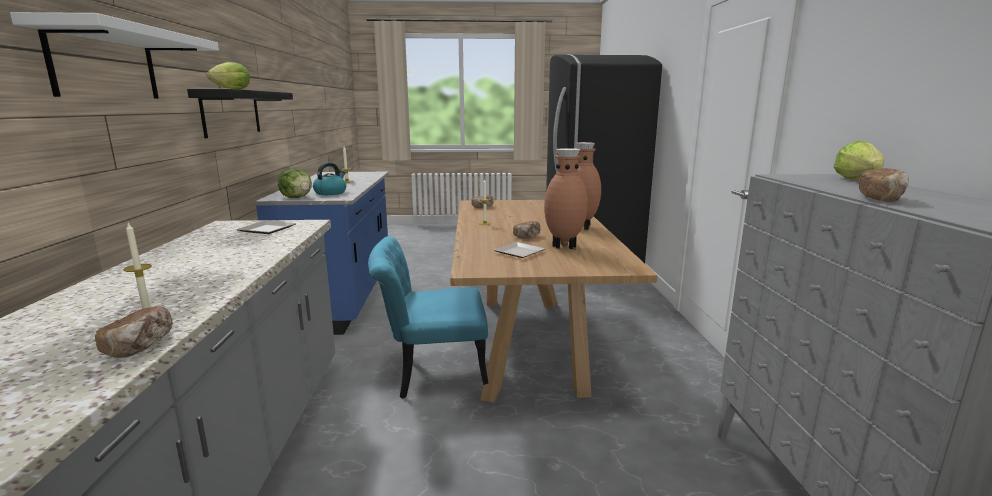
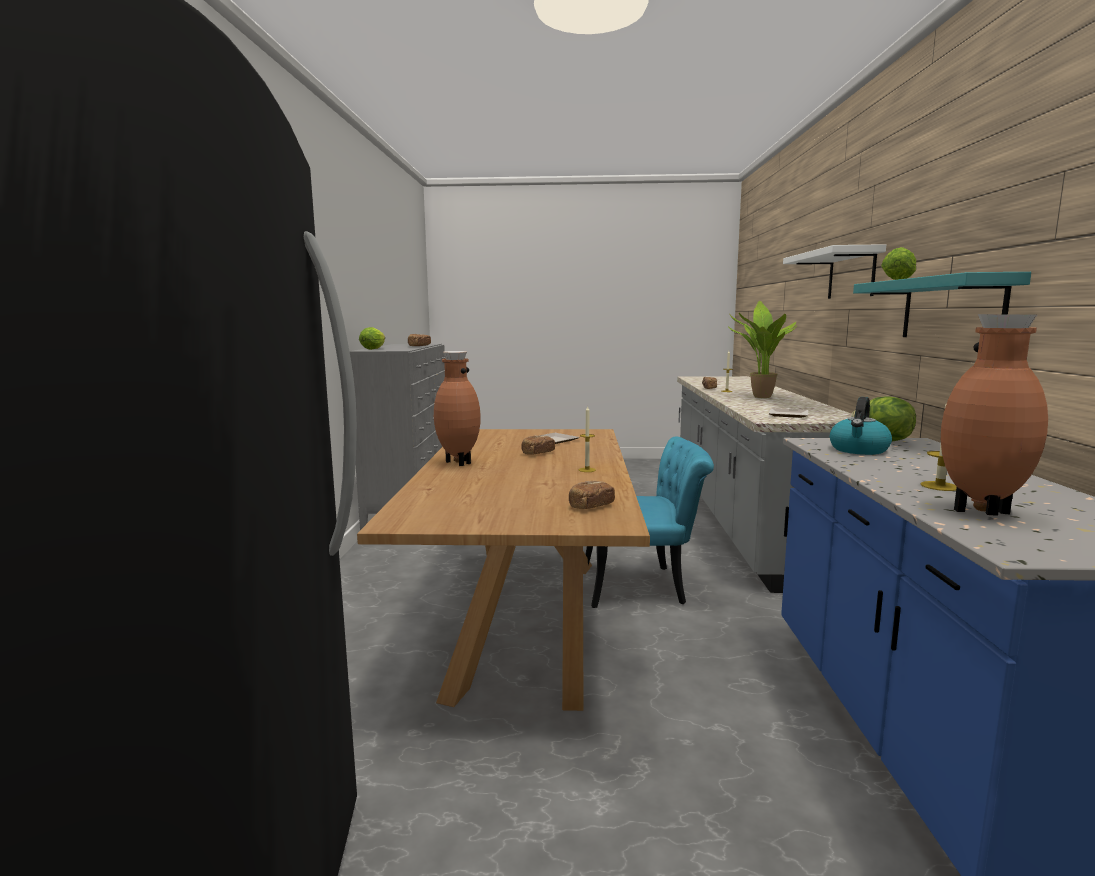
camera: 175 degrees left, 5 degrees down
black shelf [187,89,293,138] -> turquoise shelf [853,272,1031,337]
brown vase [544,148,588,249] -> brown vase moved to [941,314,1048,516]
none -> potted plant [728,301,797,398]

